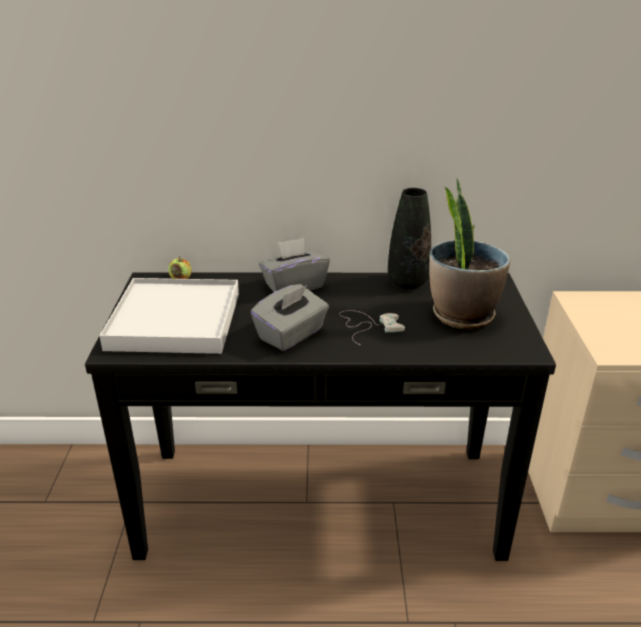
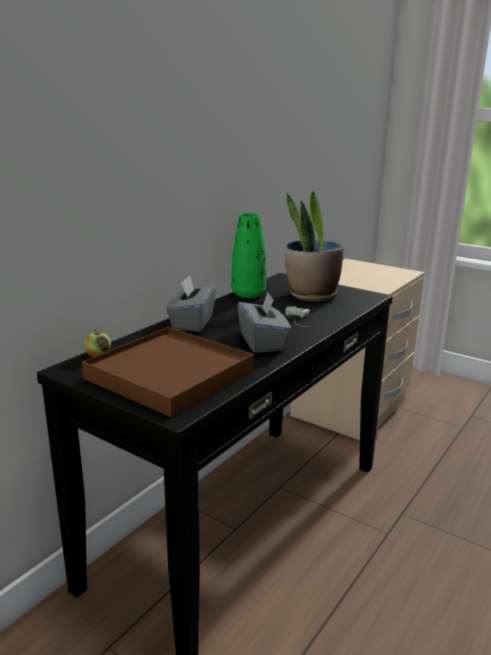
camera: 55 degrees left, 10 degrees down
white tray [99,278,239,354] -> brown tray [82,327,254,417]
black vase [388,188,431,289] -> green vase [231,213,266,298]

